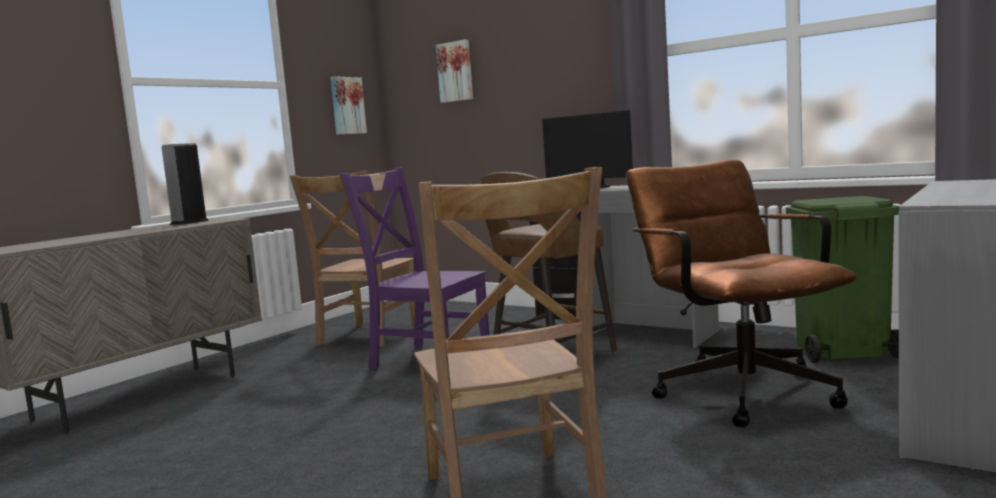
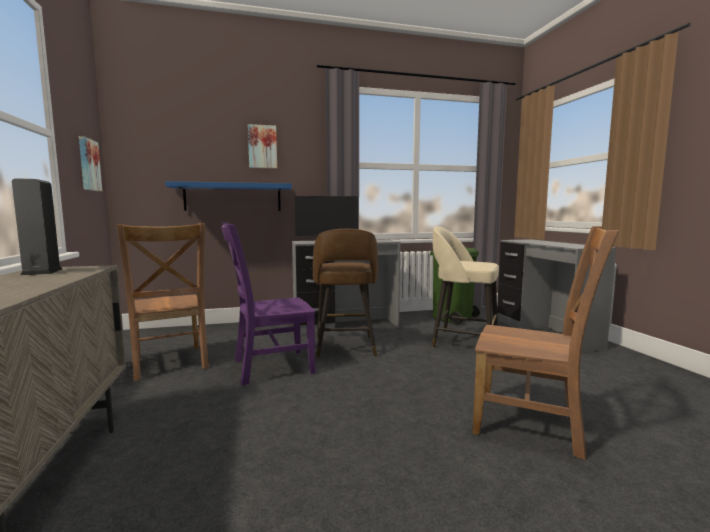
camera: 50 degrees left, 0 degrees up
picture [436,39,473,103] -> picture moved to [248,124,277,169]
brown office chair [626,160,857,427] -> beige stool [432,226,499,347]
none -> blue shelf [165,181,292,211]

